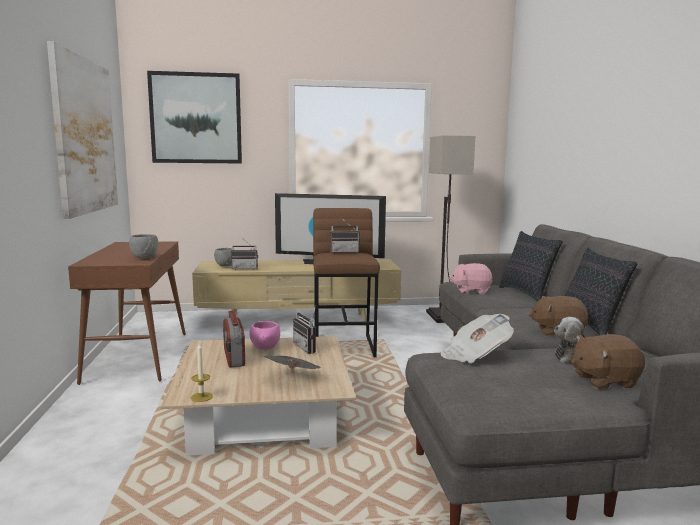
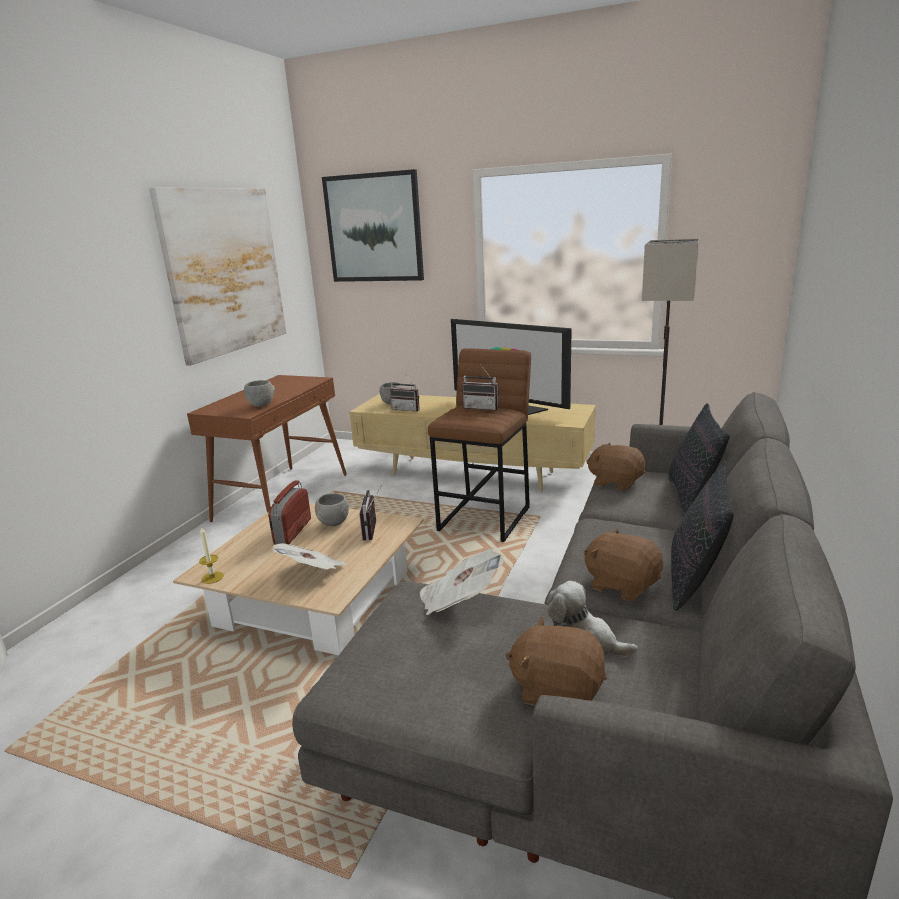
camera: 30 degrees right, 10 degrees up
pink bowl [250,321,280,350] -> grey bowl [315,493,349,526]
pink plush toy [449,263,493,294] -> brown plush toy [586,443,645,491]

